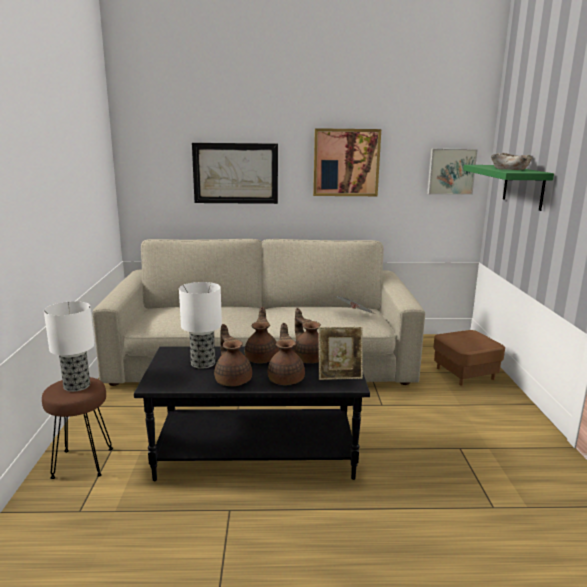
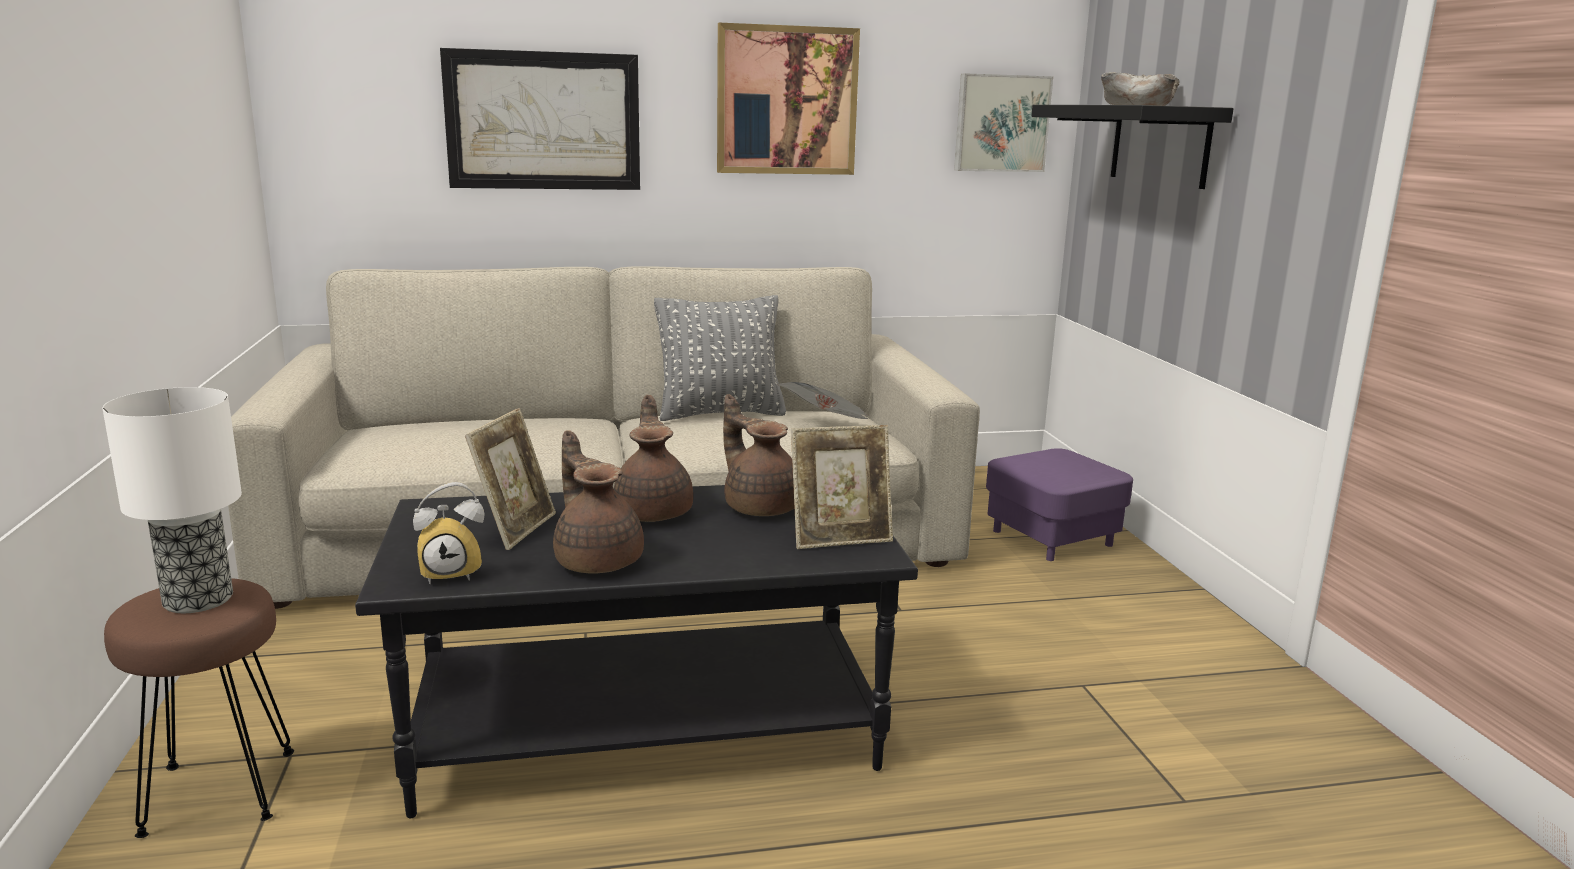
camera: 10 degrees left, 0 degrees up
table lamp [179,282,222,369] -> picture frame [465,408,556,550]
brown teapot [268,323,305,385] -> none
brown ottoman [433,330,505,385] -> purple ottoman [986,448,1133,561]
green shelf [463,165,554,211] -> black shelf [1031,105,1234,189]
none -> alarm clock [413,482,484,584]
none -> grey pillow [654,295,786,421]

